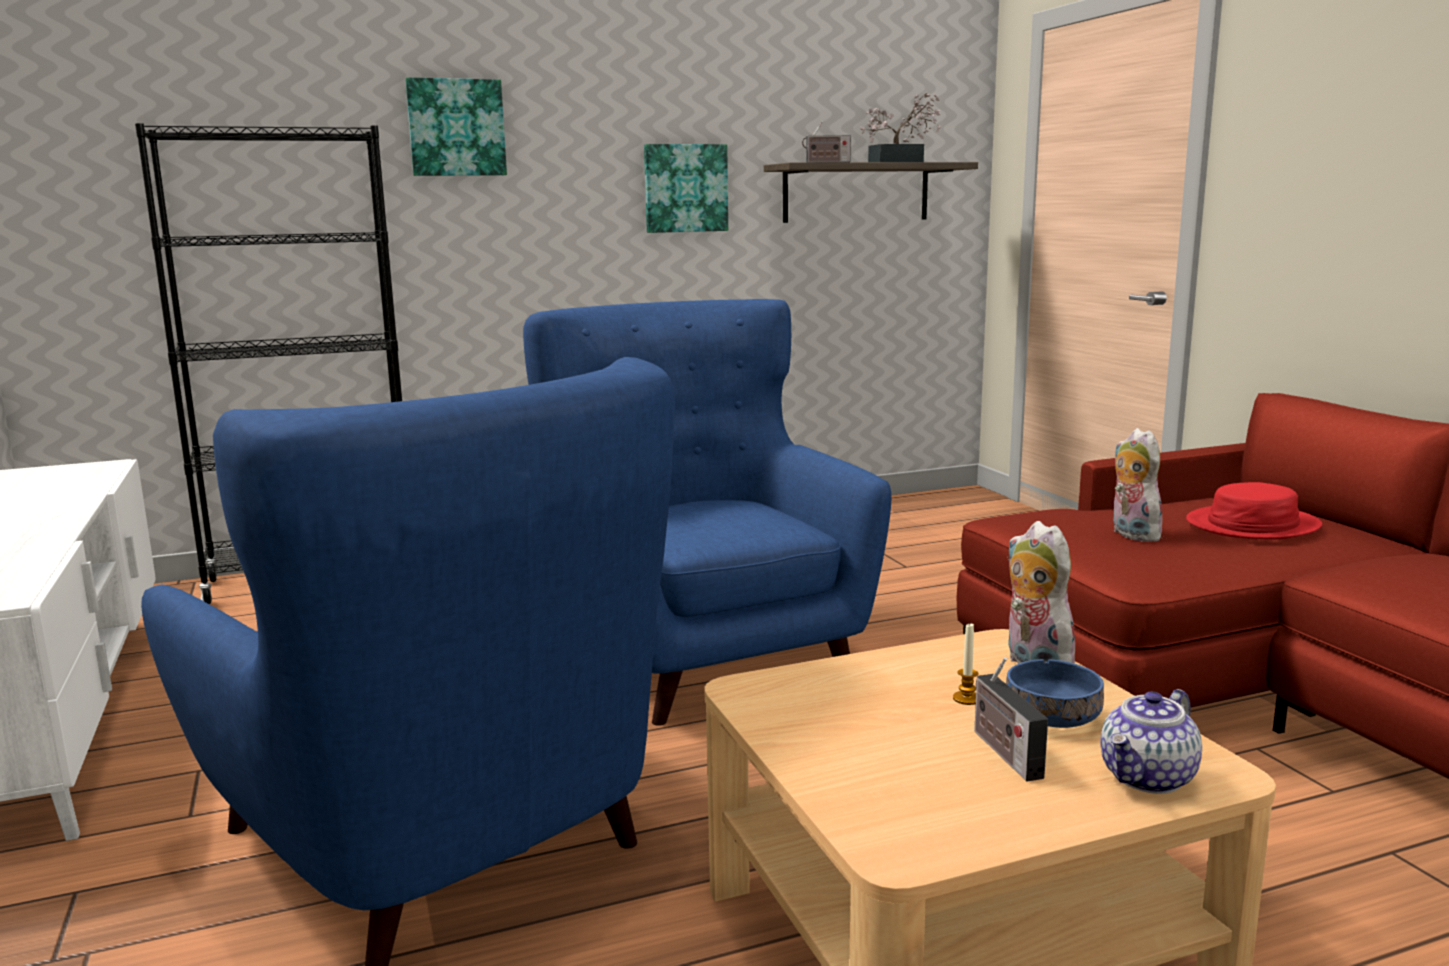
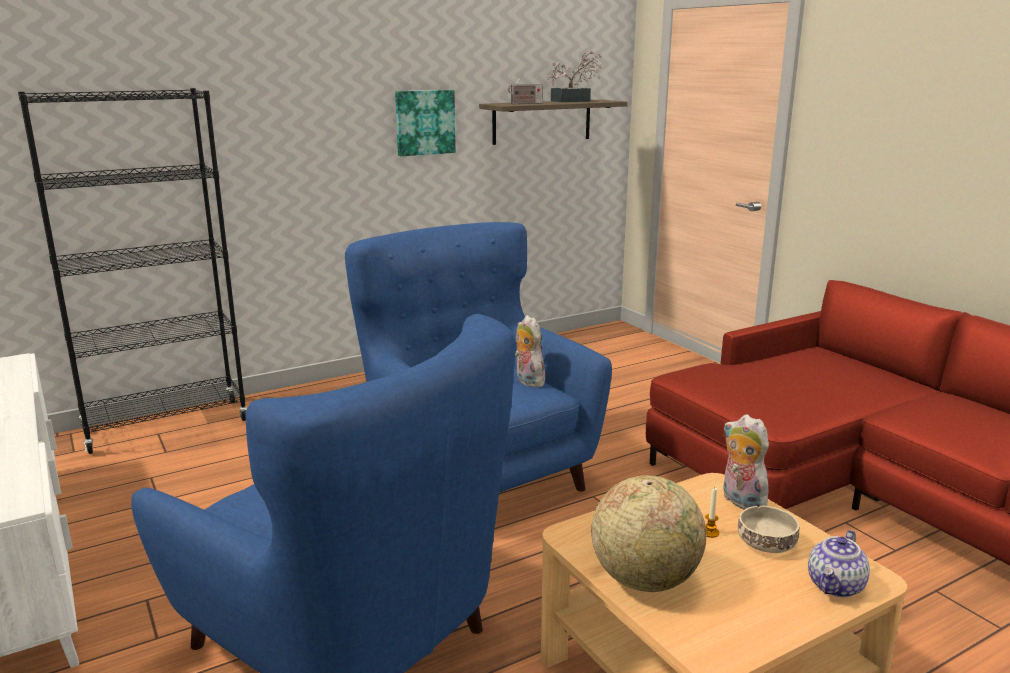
camera: 10 degrees left, 5 degrees up
picture [405,77,507,176] -> none
radio [974,657,1048,781] -> none
blue bowl [1006,659,1104,728] -> beige bowl [738,506,799,553]
plush toy [1113,428,1164,542] -> plush toy moved to [515,315,545,387]
red hat [1186,482,1322,540] -> none
none -> globe [591,475,706,592]

